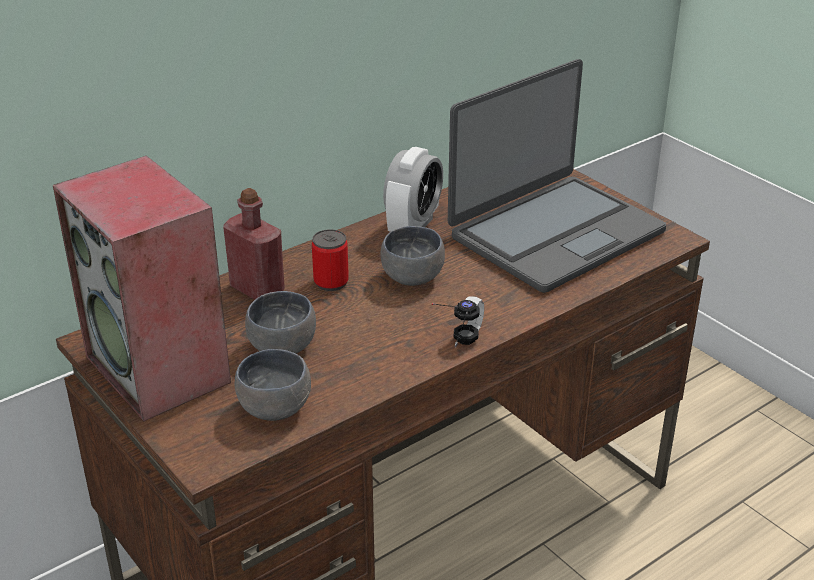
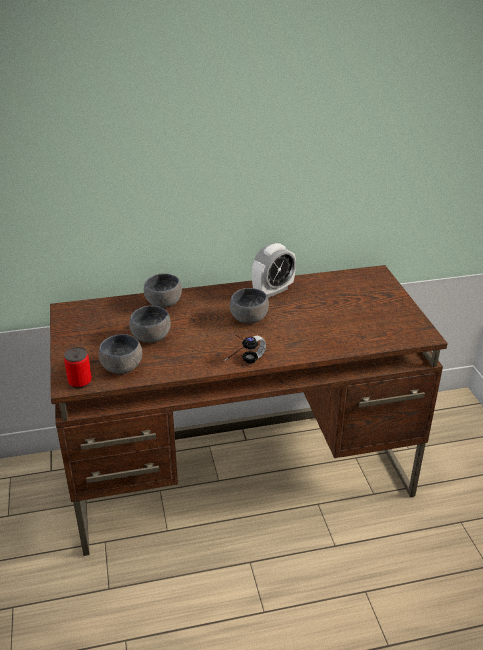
camera: 25 degrees right, 0 degrees up
speaker [53,156,231,422] -> none
red bottle [223,188,285,300] -> grey bowl [144,274,182,308]
can [312,229,349,291] -> can moved to [64,347,92,389]
laptop [448,59,666,293] -> none

